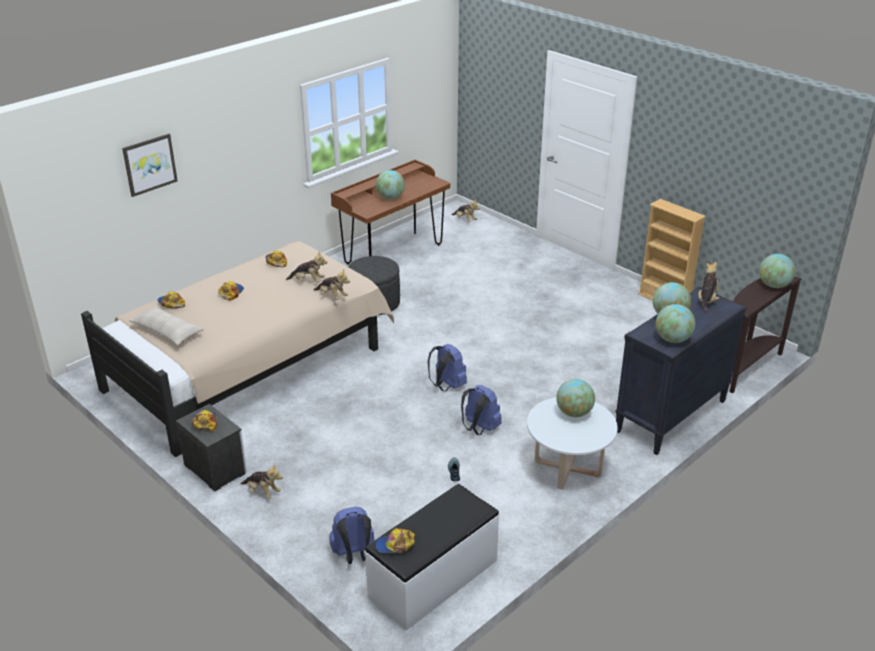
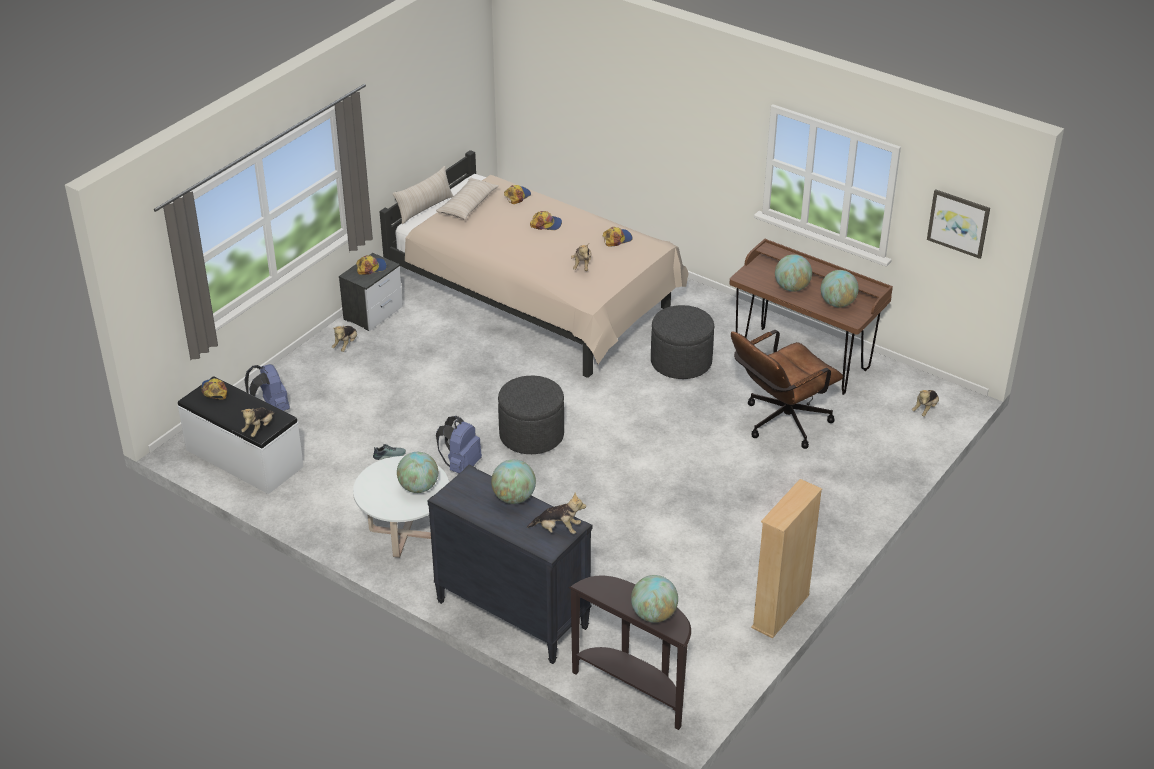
camera: 80 degrees right, 5 degrees up
picture [122,134,178,197] -> picture moved to [927,189,990,259]
plush toy [314,270,350,300] -> plush toy moved to [241,408,274,437]
blue backpack [428,344,467,391] -> grey ottoman [498,376,564,454]
globe [656,304,695,343] -> globe moved to [821,270,859,307]
none -> beige pillow [393,166,454,224]
none -> brown office chair [731,330,843,449]

